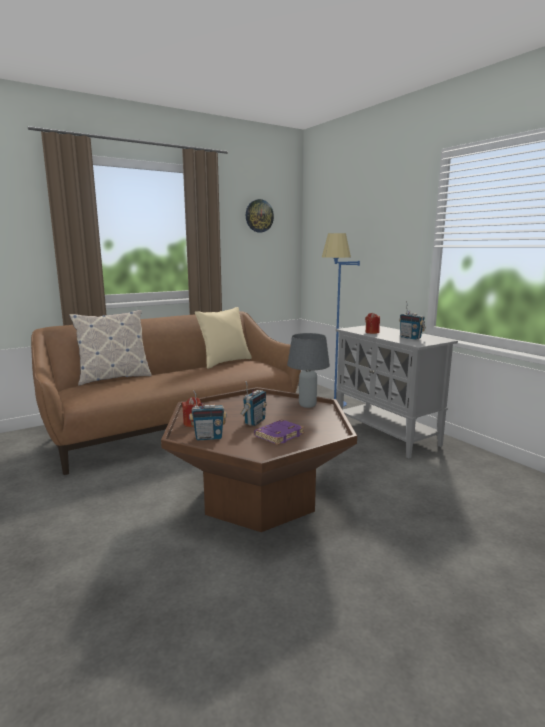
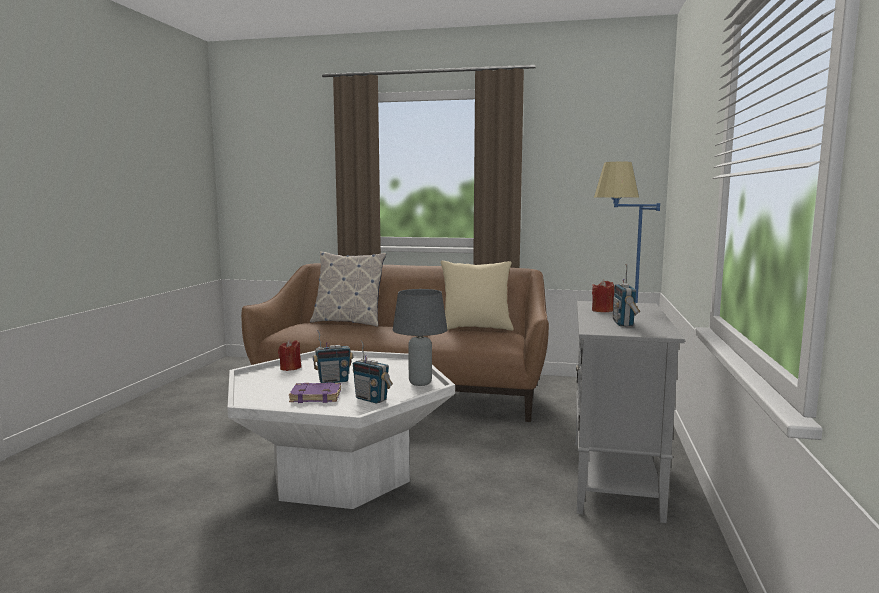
camera: 45 degrees right, 5 degrees down
brown coffee table [161,387,357,532] -> white coffee table [227,350,455,509]
radio [189,390,227,440] -> radio moved to [353,340,393,404]
wall clock [246,199,274,232] -> none

